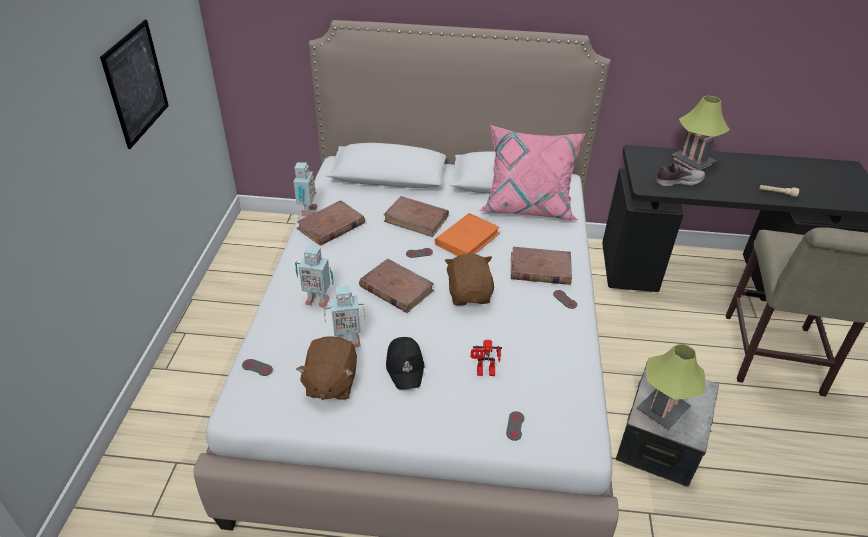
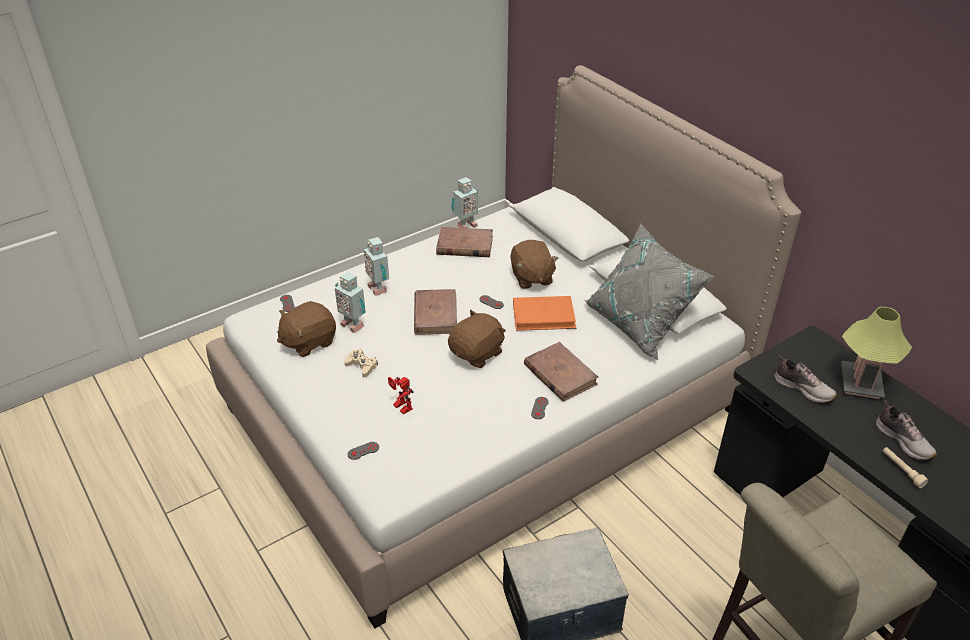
camera: 50 degrees right, 0 degrees up
picture [100,20,169,149] -> none
brown book [383,196,449,237] -> brown plush toy [510,240,559,289]
black cap [386,337,425,390] -> beige game controller [344,349,378,377]
pink pillow [479,125,585,220] -> grey pillow [585,223,714,360]
table lamp [637,344,706,430] -> none
none -> shoe [876,400,937,460]

